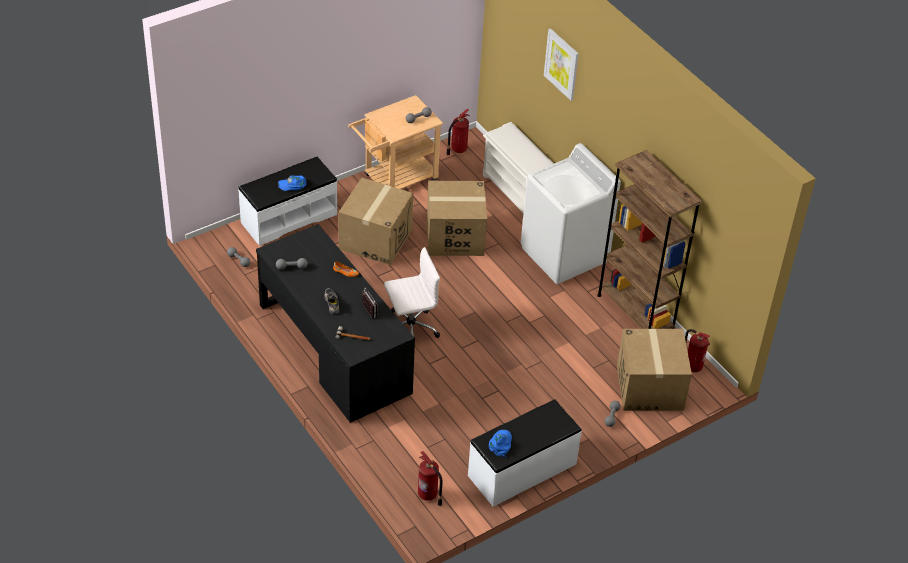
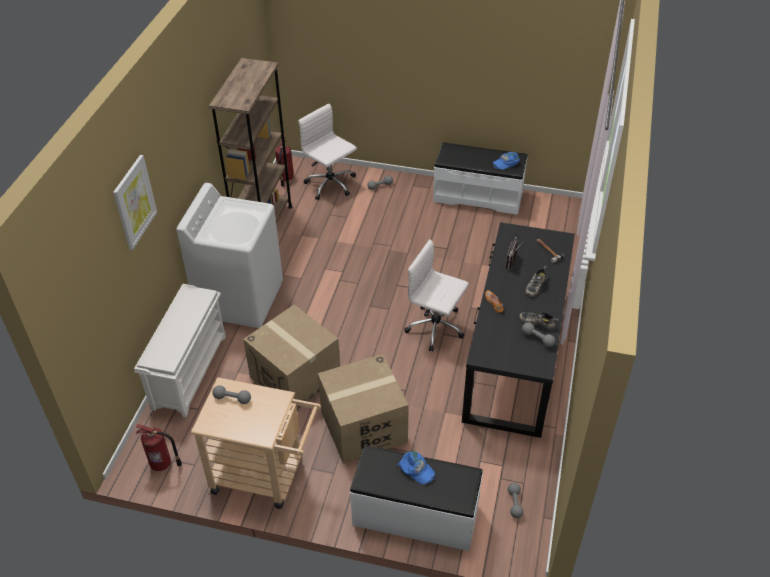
camera: 130 degrees left, 0 degrees up
fire extinguisher [418,451,443,506] -> none
cardboard box [617,329,692,411] -> white office chair [298,104,357,200]
none -> shoe [519,312,558,331]

